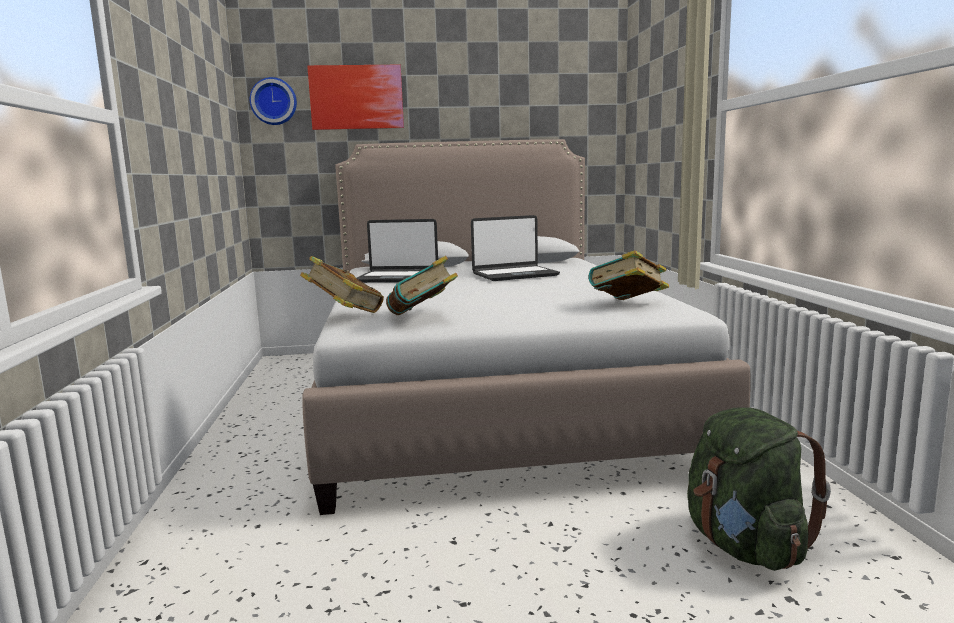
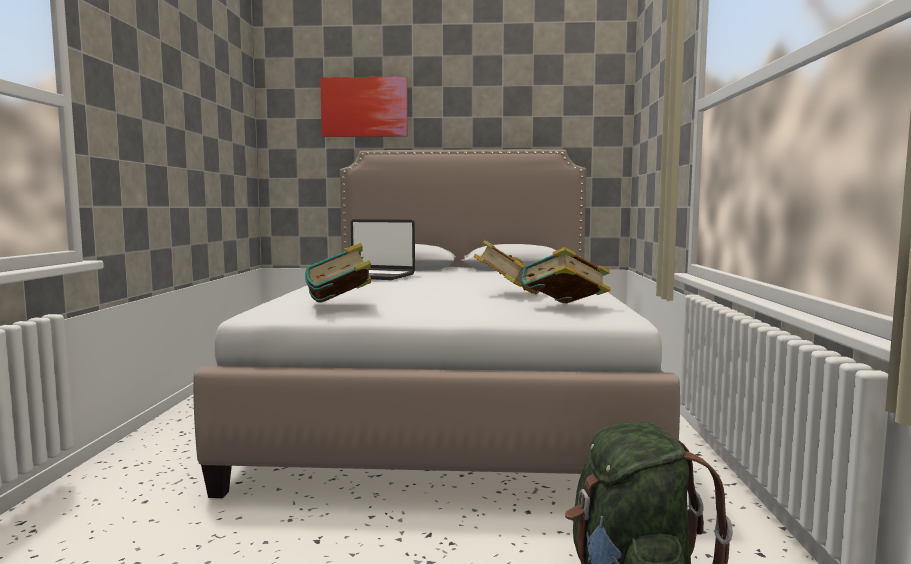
camera: 10 degrees right, 5 degrees down
wall clock [250,77,297,125] -> none
book [300,256,384,313] -> book moved to [474,240,540,294]
laptop [471,215,560,281] -> none

